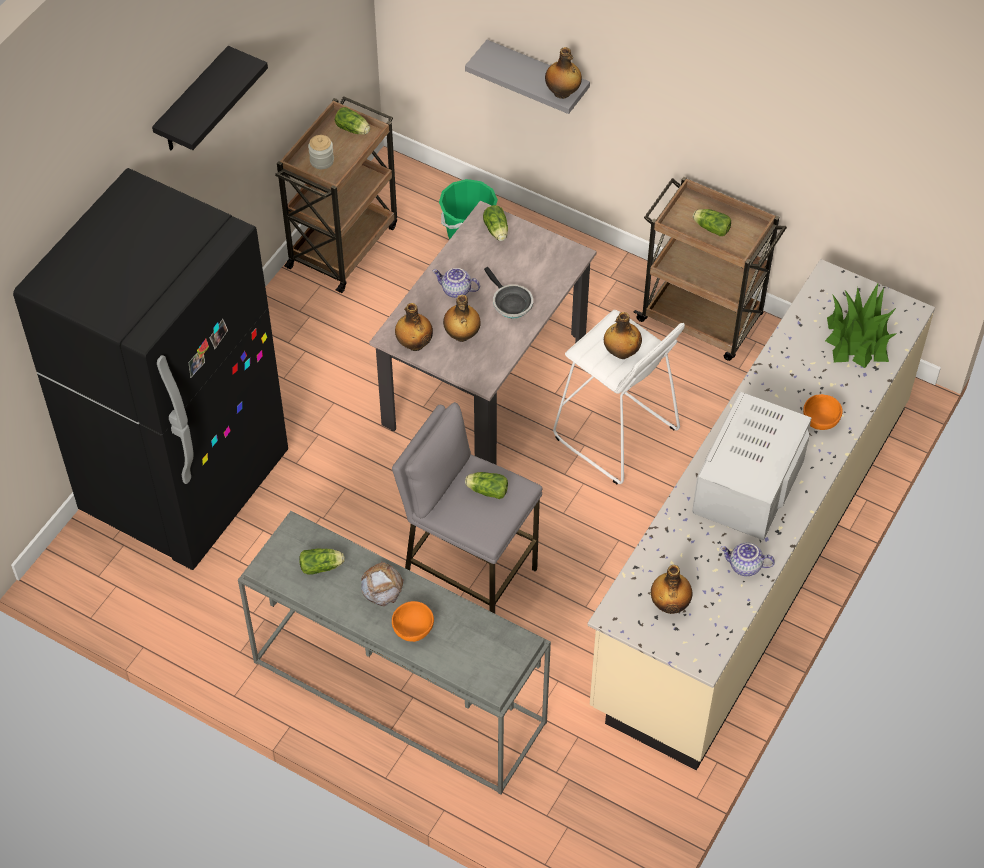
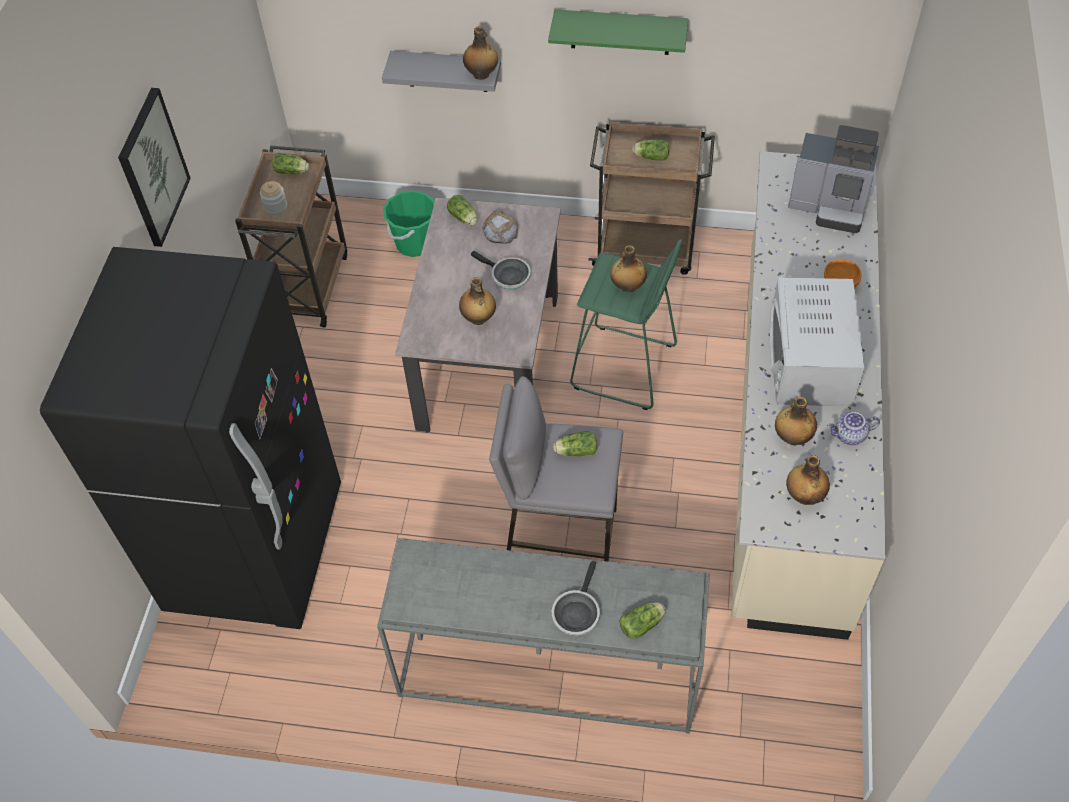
camera: 20 degrees left, 0 degrees up
black shelf [152,46,268,150] -> picture [118,88,191,247]
lettuce [299,548,345,575] -> lettuce moved to [619,603,666,639]
bread [361,561,404,606] -> bread moved to [482,211,518,244]
orange bowl [392,601,434,642] -> frying pan [552,561,600,636]
bottle [395,303,433,351] -> bottle moved to [775,397,817,445]
teapot [433,268,480,298] -> none
white stool [553,310,685,485] -> green stool [570,239,682,410]
potted plant [825,284,896,368] -> coffee machine [788,125,879,233]
none -> green shelf [548,9,688,55]

